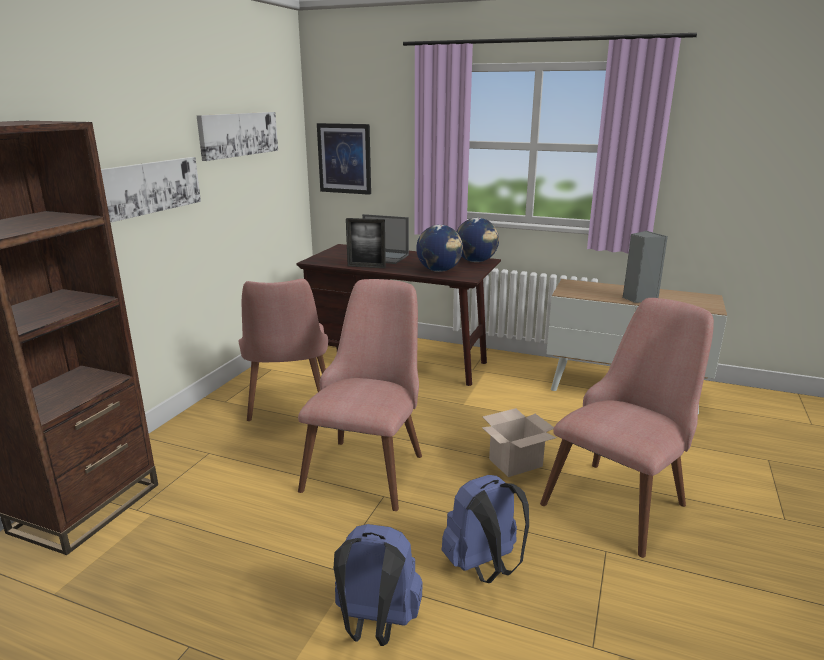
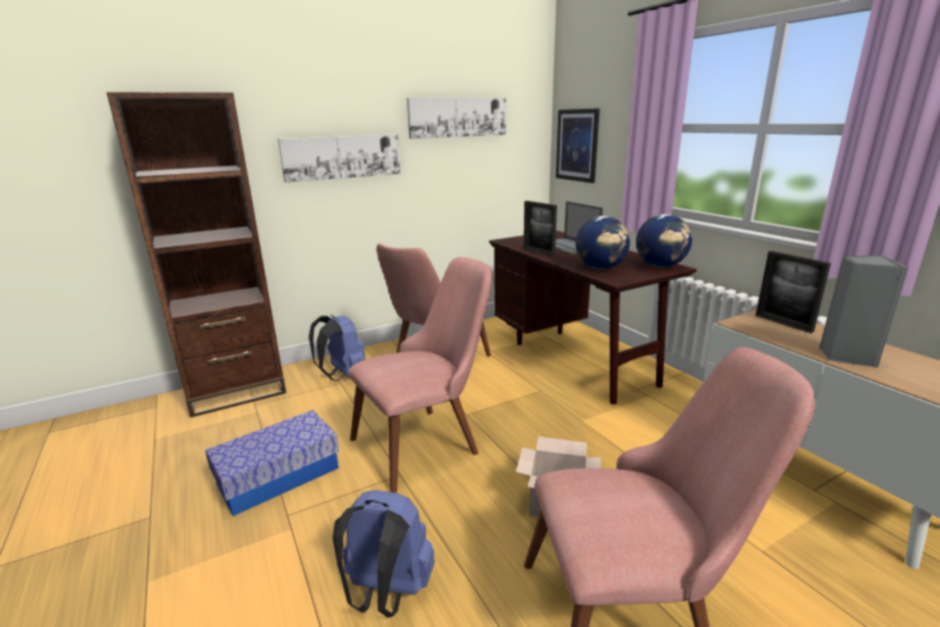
camera: 40 degrees right, 0 degrees up
blue backpack [334,524,422,646] -> blue backpack moved to [309,314,365,381]
none -> storage box [205,410,339,516]
none -> picture frame [756,251,831,333]

